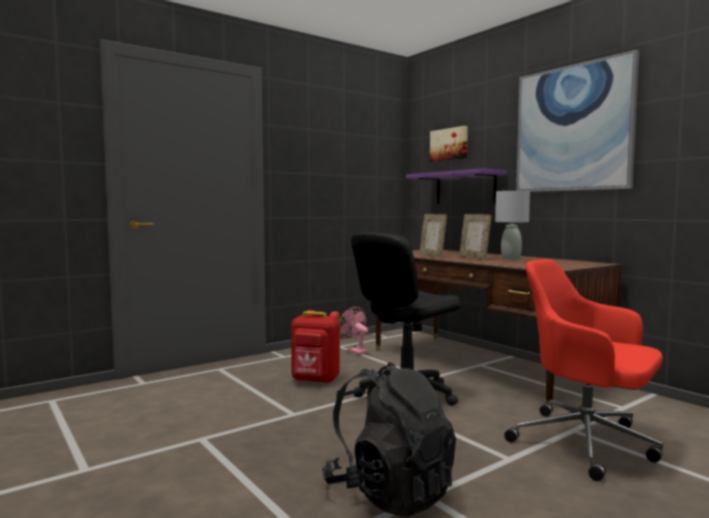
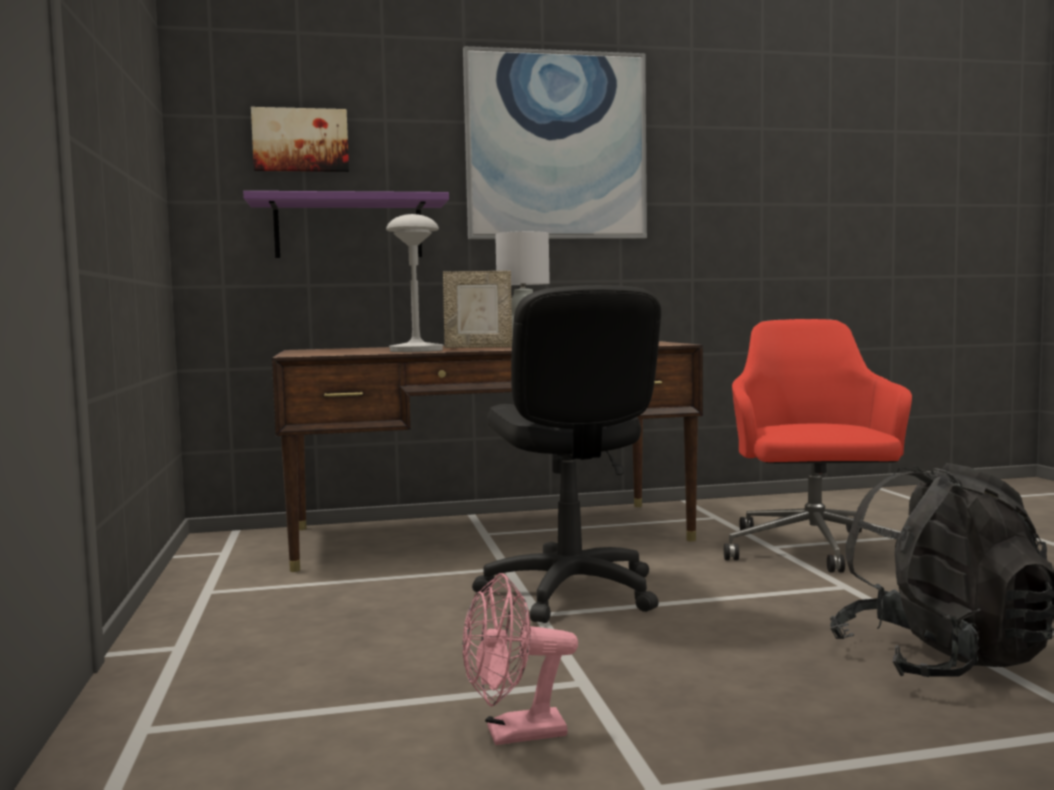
camera: 65 degrees left, 0 degrees up
red backpack [291,310,340,383] -> none
pink fan [340,307,368,355] -> pink fan moved to [463,573,578,745]
picture frame [419,214,447,258] -> grey table lamp [386,214,444,352]
red office chair [504,259,663,481] -> red office chair turned 120 degrees clockwise [724,319,912,572]

